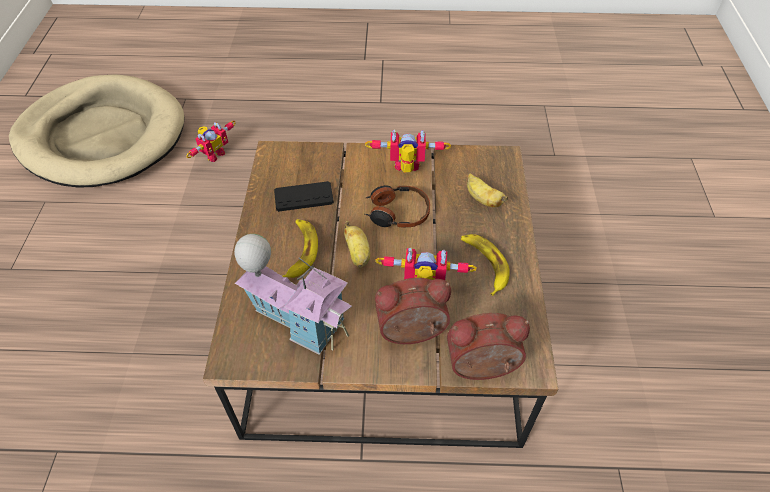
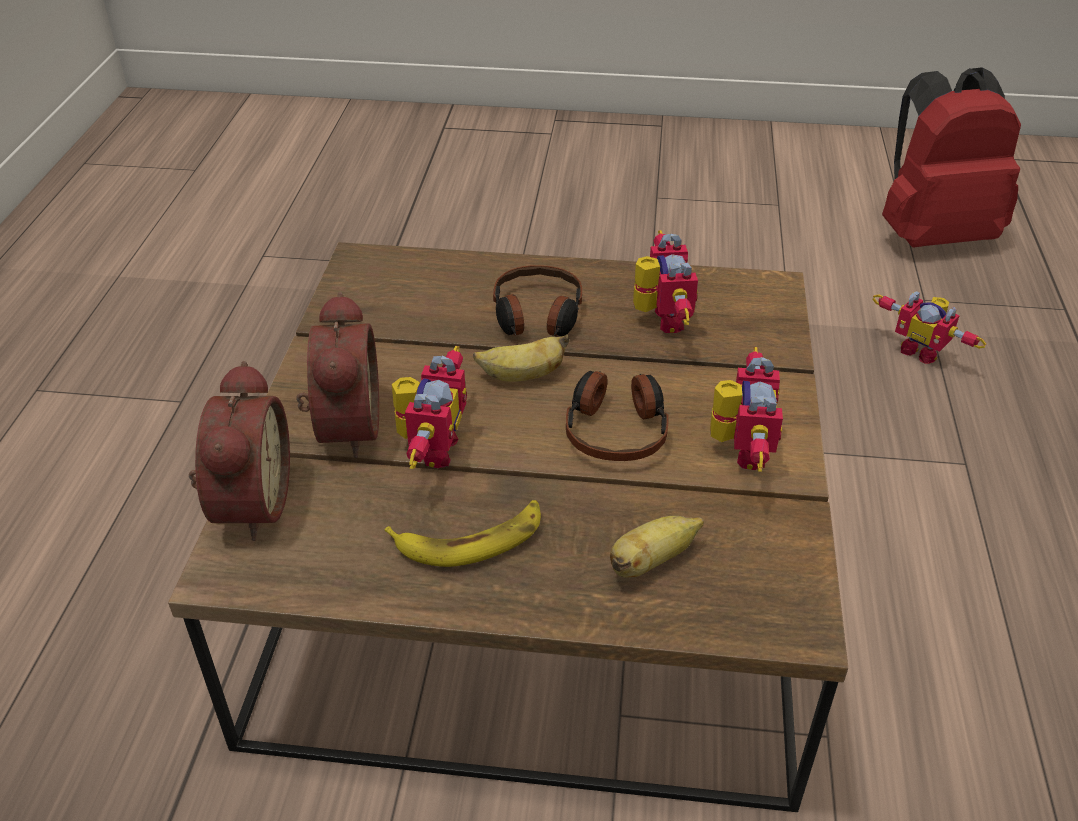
camera: 95 degrees right, 10 degrees down
beige dog bed [9,74,185,187] -> red backpack [882,67,1021,247]
toy house [234,234,352,355] -> none
black game controller [274,181,334,212] -> toy robot [633,230,698,333]
banana [283,219,318,278] -> headphones [493,265,582,337]

